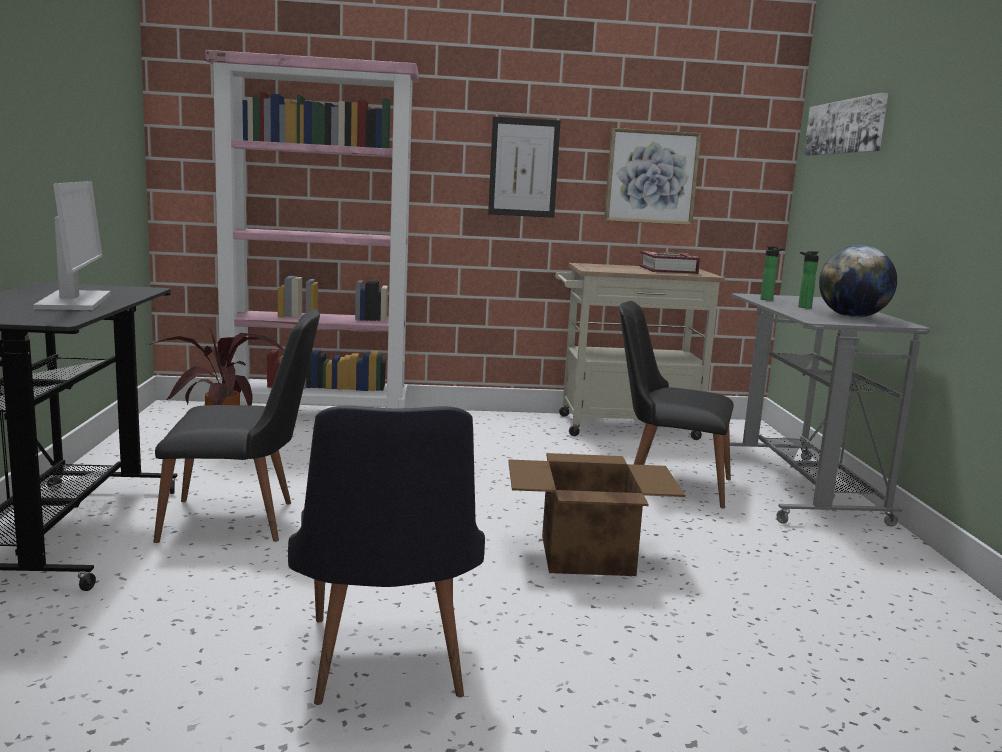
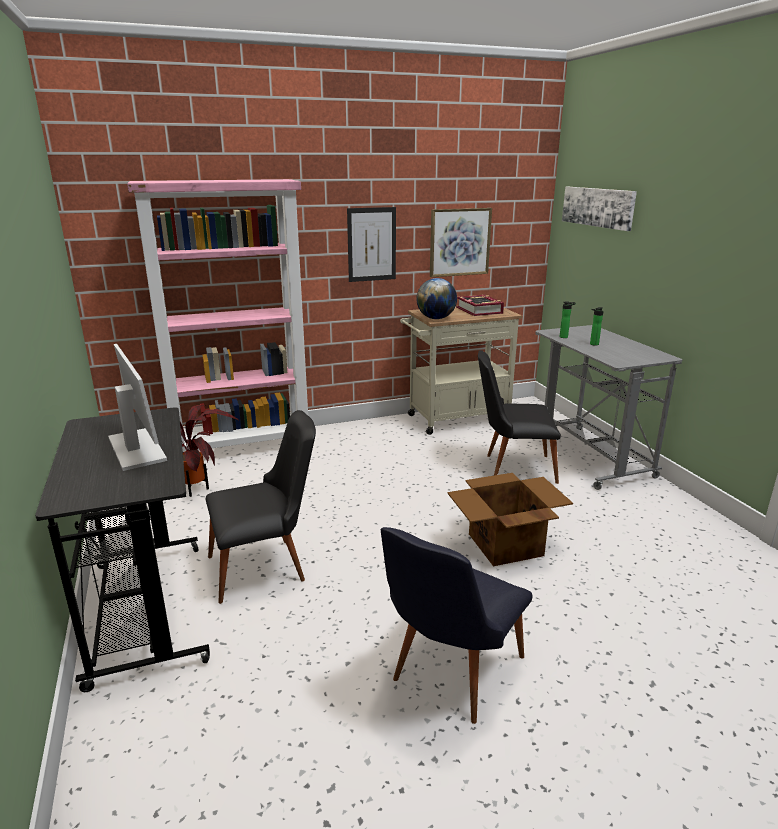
camera: 15 degrees left, 10 degrees up
black chair [288,406,485,705] -> black chair turned 60 degrees clockwise [381,527,532,724]
globe [819,245,897,318] -> globe moved to [417,278,457,319]

